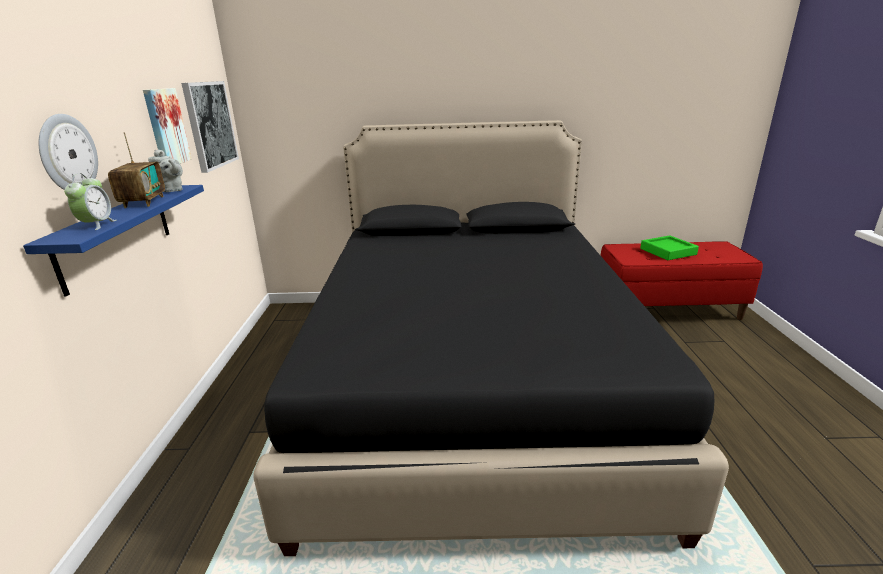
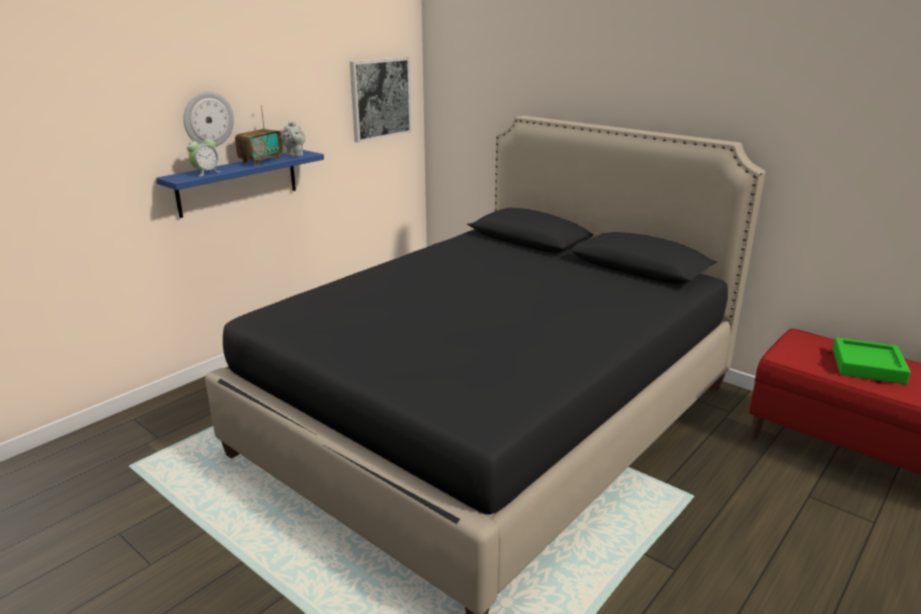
camera: 40 degrees right, 0 degrees up
picture [143,88,192,164] -> none

